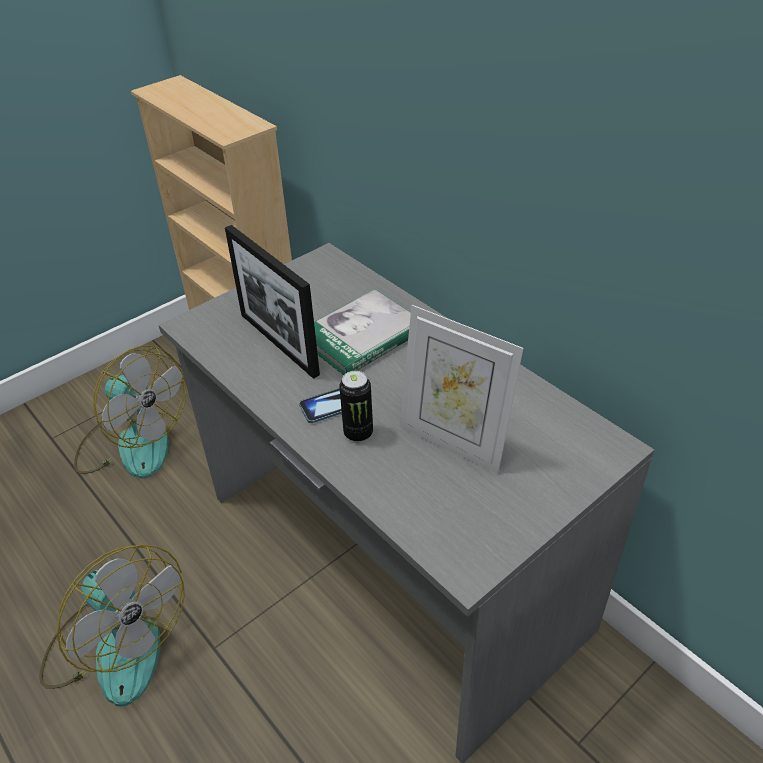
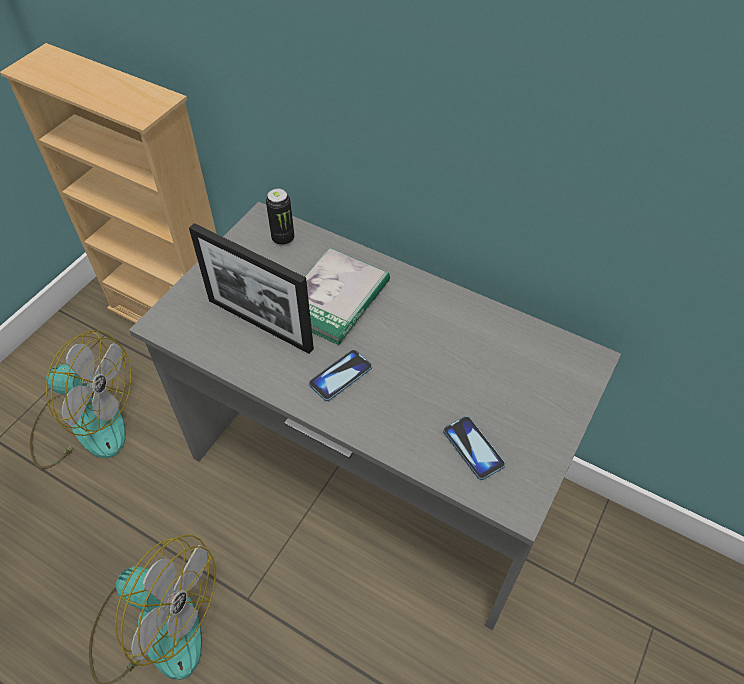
camera: 20 degrees left, 10 degrees up
can [339,371,373,442] -> can moved to [266,189,294,246]
picture frame [399,305,523,474] -> none
none -> phone [443,416,505,480]

